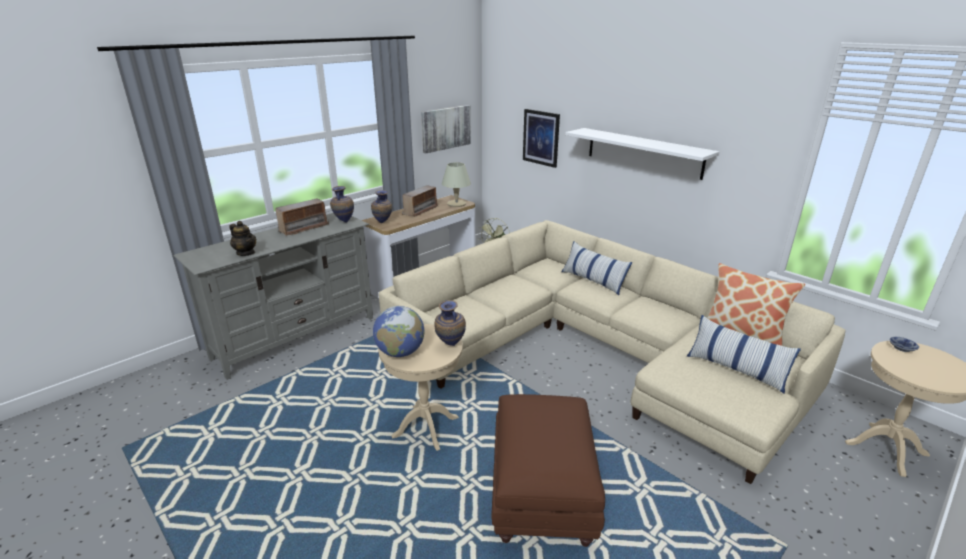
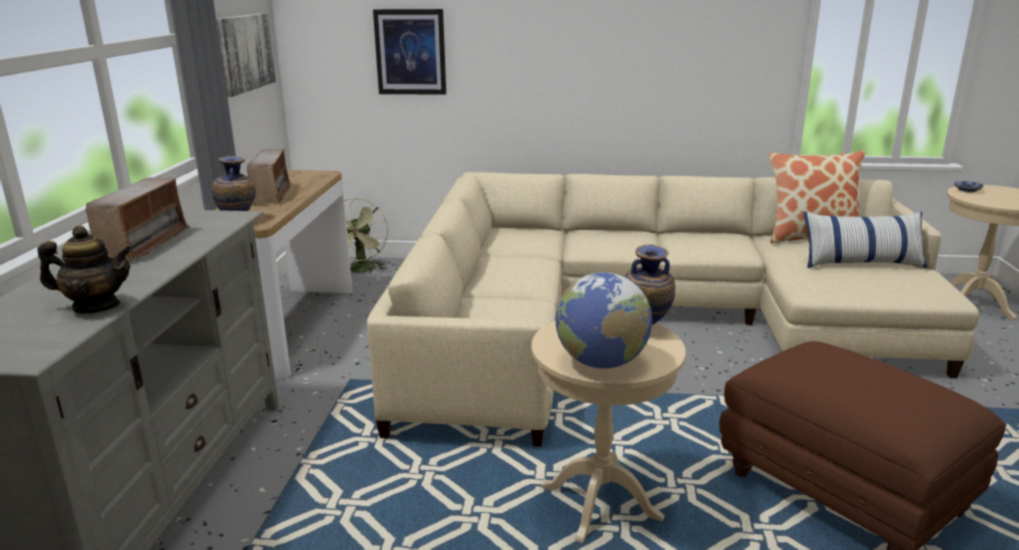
camera: 40 degrees left, 5 degrees down
vase [330,186,354,223] -> none
beige table lamp [442,162,471,207] -> none
pillow [561,241,632,295] -> none
white shelf [565,128,720,180] -> none

